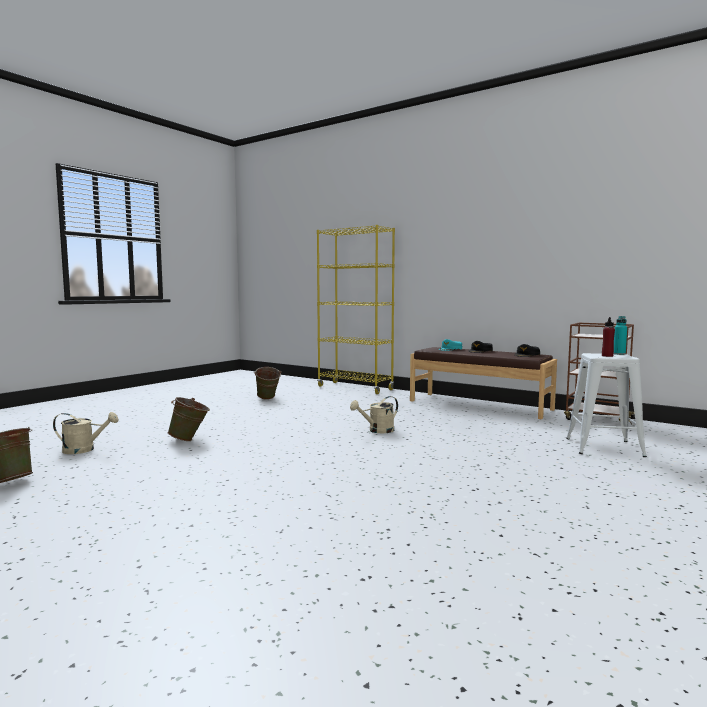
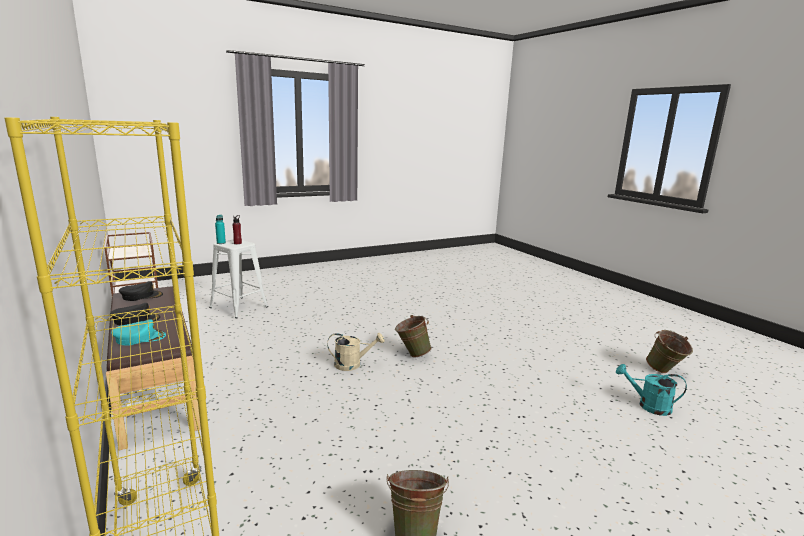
camera: 155 degrees left, 10 degrees up
beige watering can [53,412,119,454] -> turquoise watering can [616,364,687,416]
green bucket [168,397,210,441] -> green bucket moved to [395,315,432,357]

